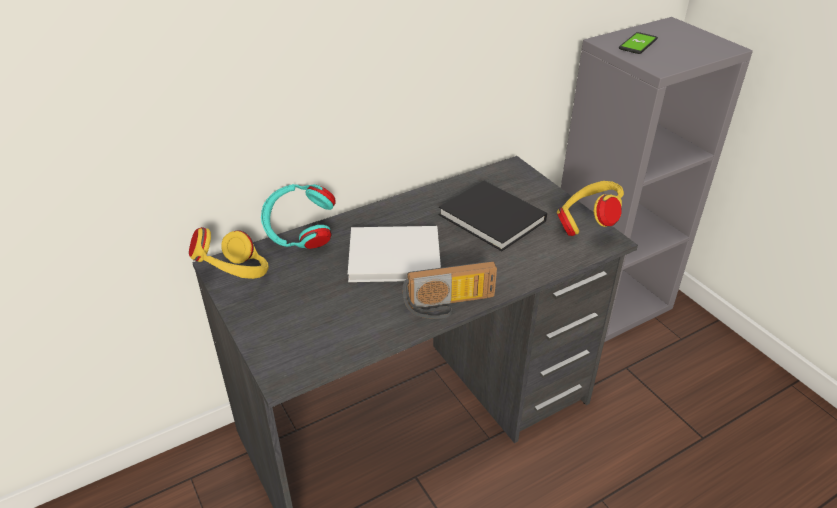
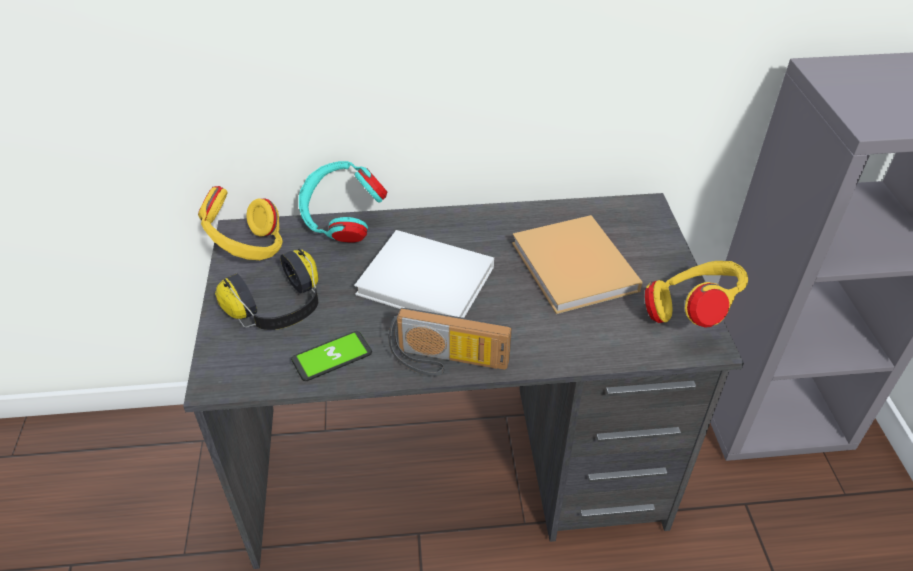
camera: 25 degrees right, 5 degrees up
black book [439,181,547,251] -> beige book [512,215,642,314]
phone [619,32,658,54] -> phone moved to [291,331,372,381]
none -> headphones [215,248,318,330]

